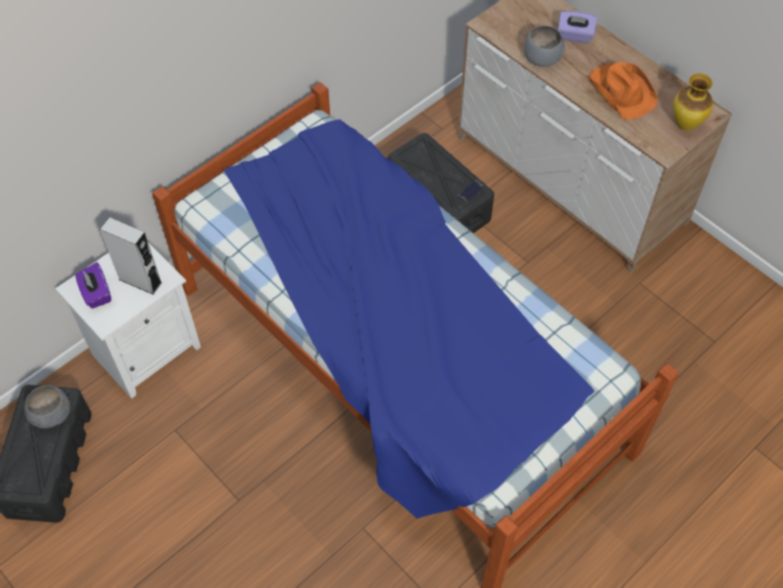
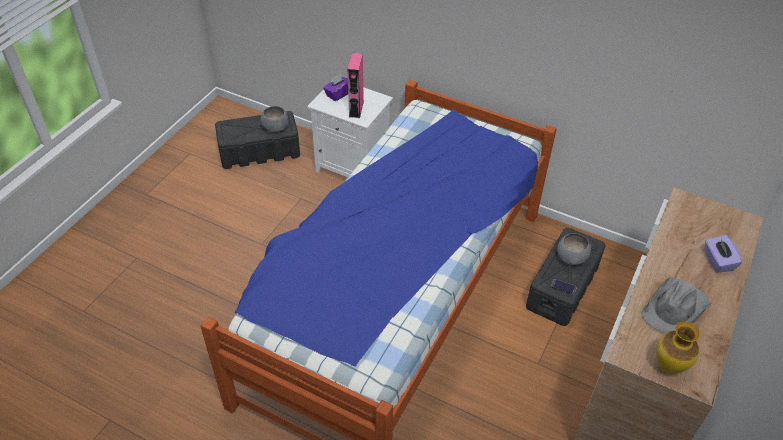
camera: 70 degrees right, 10 degrees down
grey speaker [100,217,162,295] -> pink speaker [348,53,364,118]
grey bowl [524,25,565,67] -> grey bowl moved to [557,233,591,265]
orange hat [589,62,658,120] -> grey hat [641,278,711,333]

